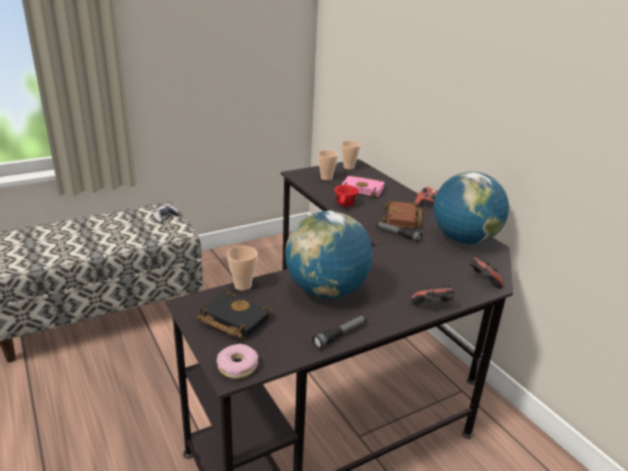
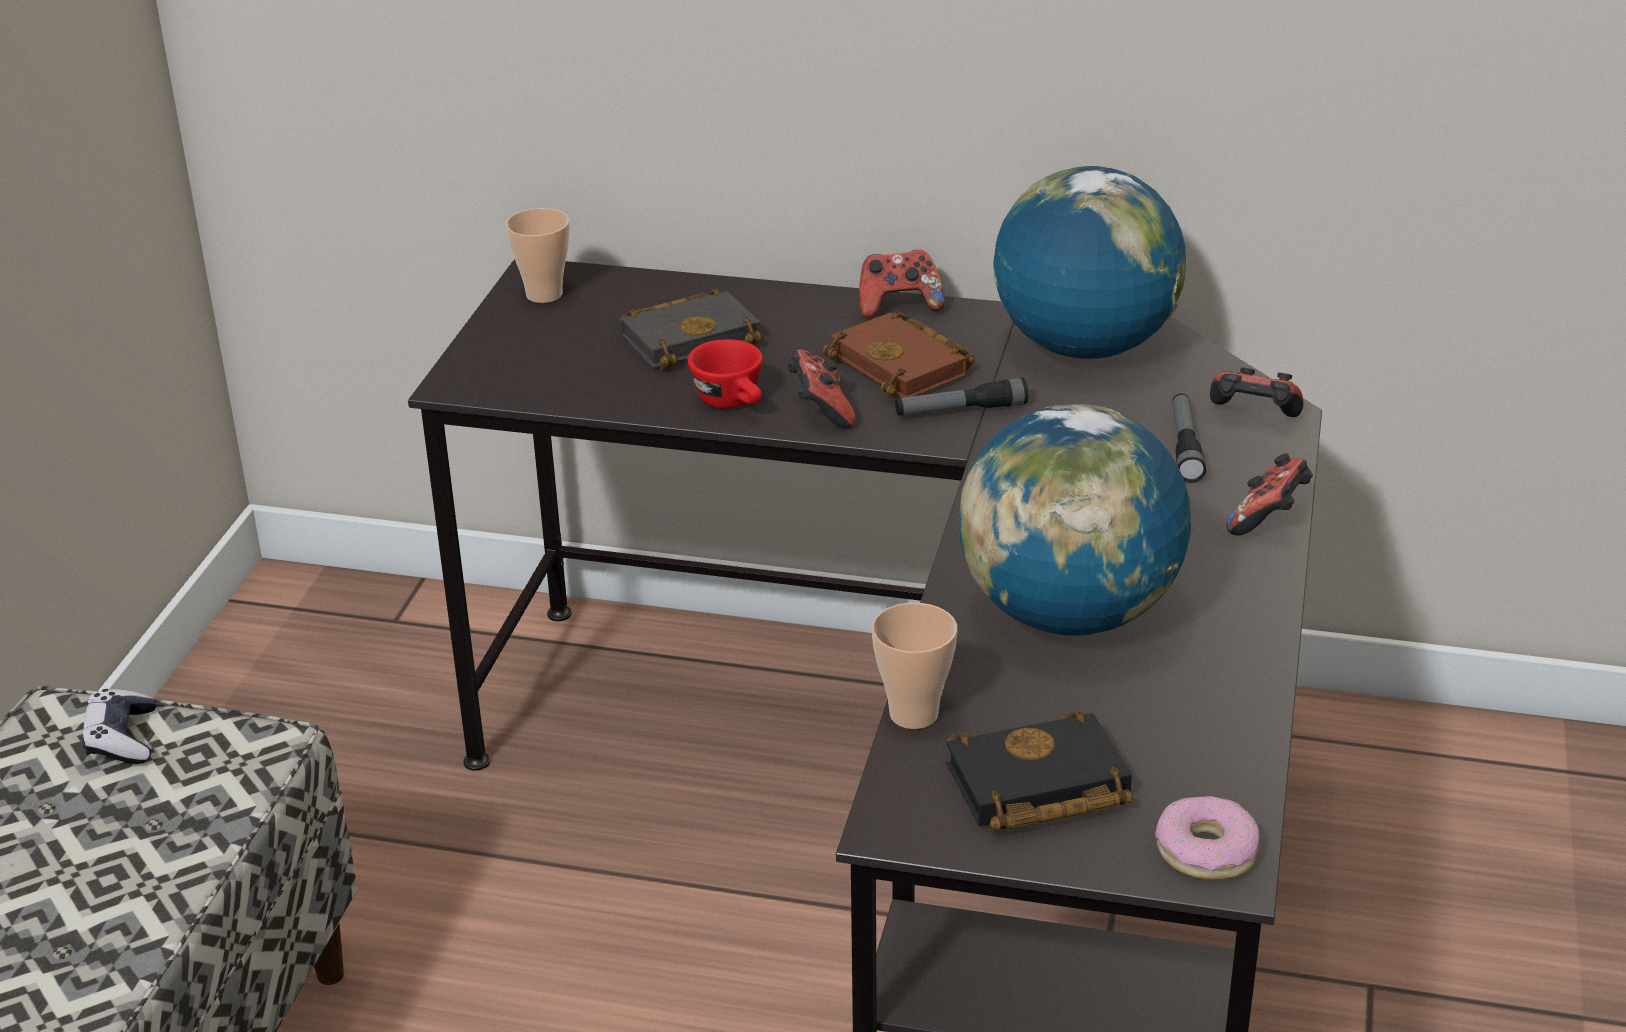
camera: 45 degrees left, 5 degrees up
flashlight [312,315,367,349] -> flashlight moved to [1172,393,1206,483]
cup [318,150,338,181] -> none
pink book [341,174,385,197] -> black book [620,288,762,370]
none -> game controller [787,350,855,429]

